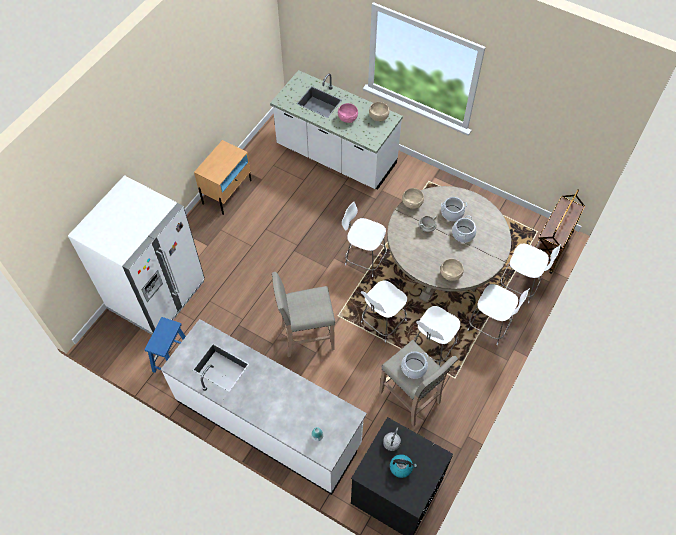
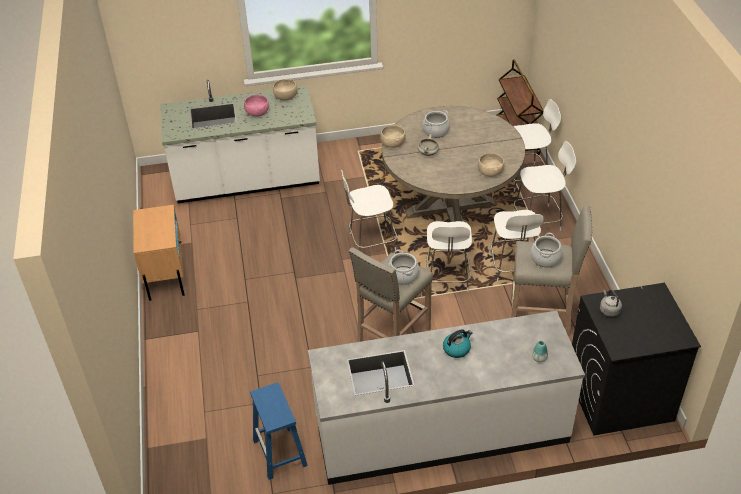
camera: 40 degrees left, 15 degrees down
white fridge [68,175,205,335] -> none
kettle [390,454,417,478] -> kettle moved to [443,329,472,358]
cooking pot [452,215,476,243] -> cooking pot moved to [388,250,419,285]

